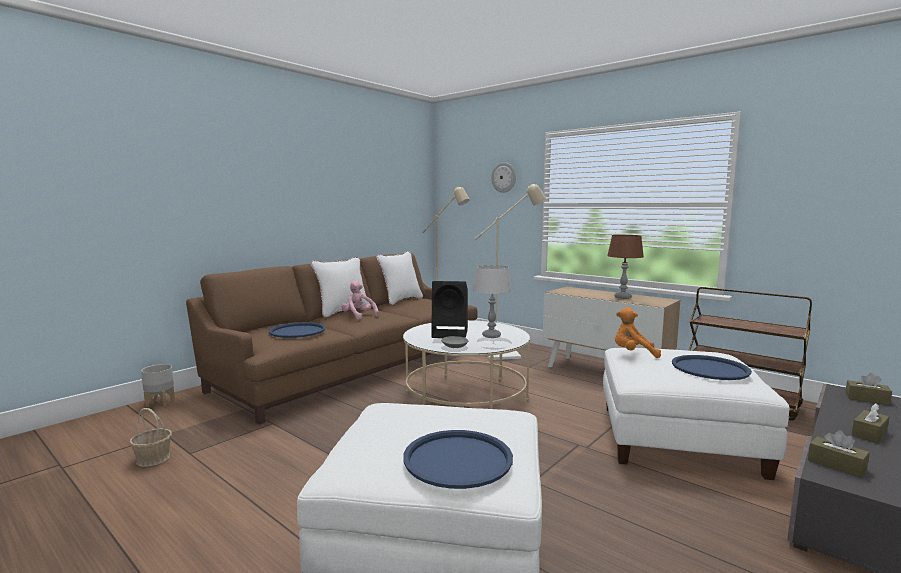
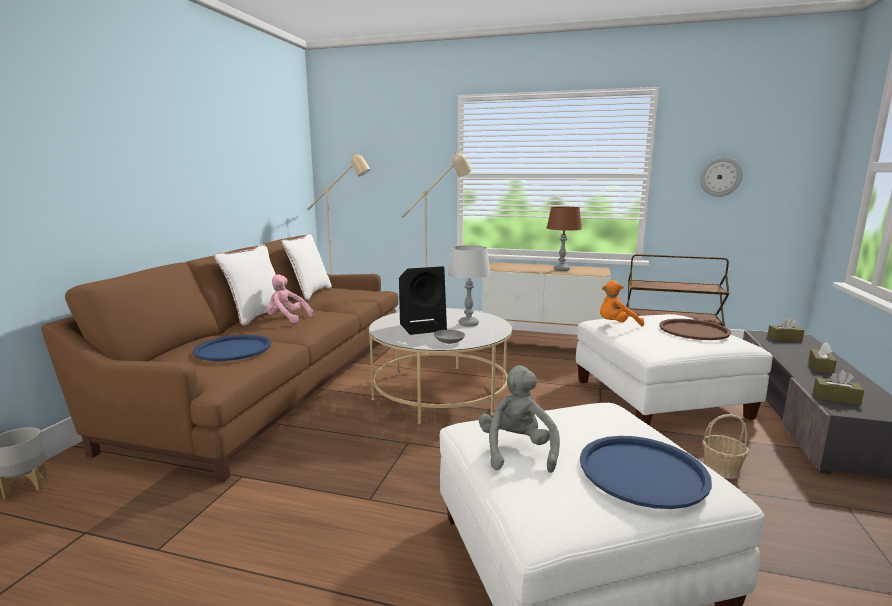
camera: 25 degrees left, 5 degrees up
basket [130,408,172,467] -> basket moved to [702,414,749,479]
wall clock [491,162,516,193] -> wall clock moved to [700,157,742,197]
blue tray [672,355,752,380] -> brown tray [659,319,731,340]
none -> grey plush toy [479,365,560,473]

